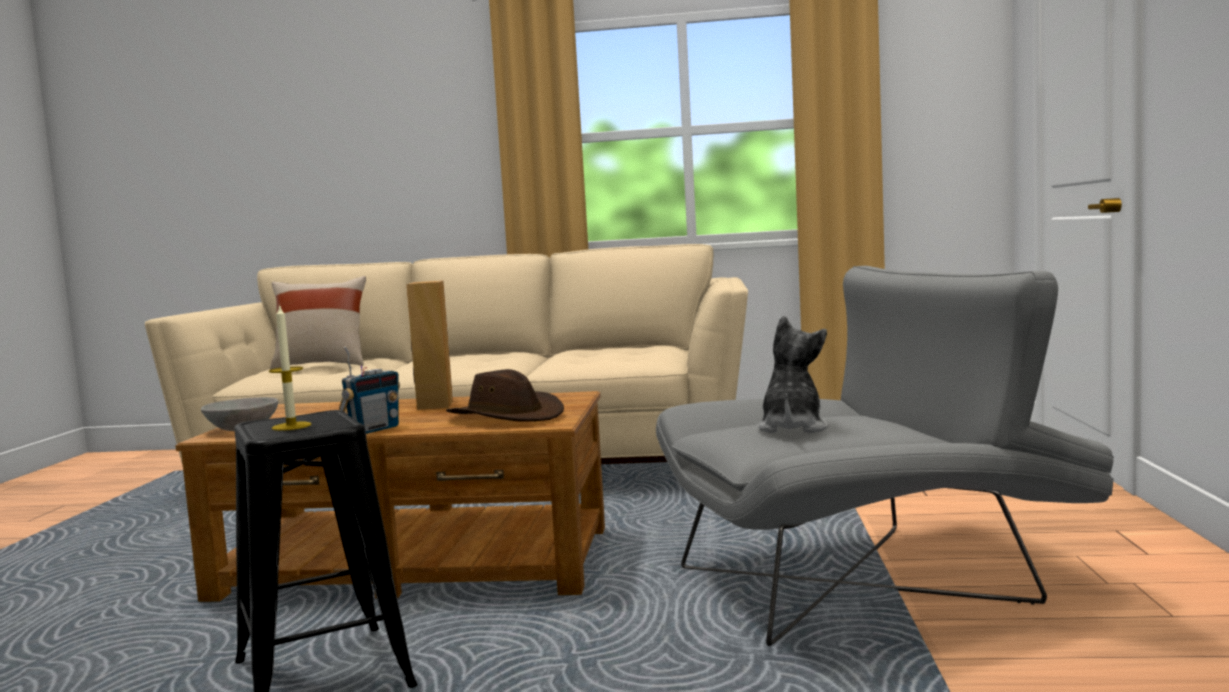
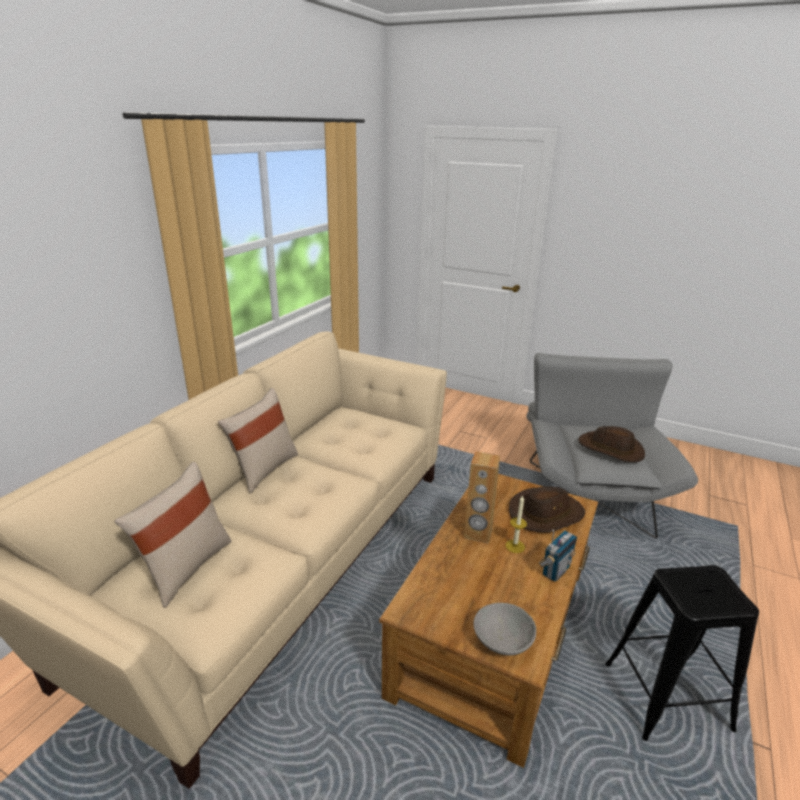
camera: 70 degrees left, 20 degrees up
candle [269,304,311,431] -> candle moved to [505,495,527,553]
radio [339,346,400,434] -> radio turned 75 degrees clockwise [539,529,577,582]
plush toy [757,316,829,433] -> brown hat [578,426,645,462]
none -> beige pillow [218,388,298,494]

